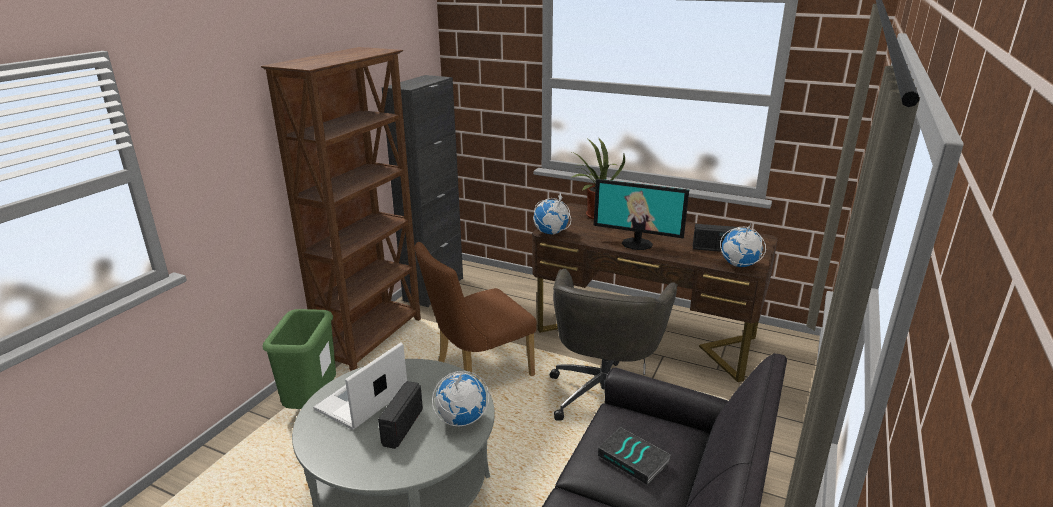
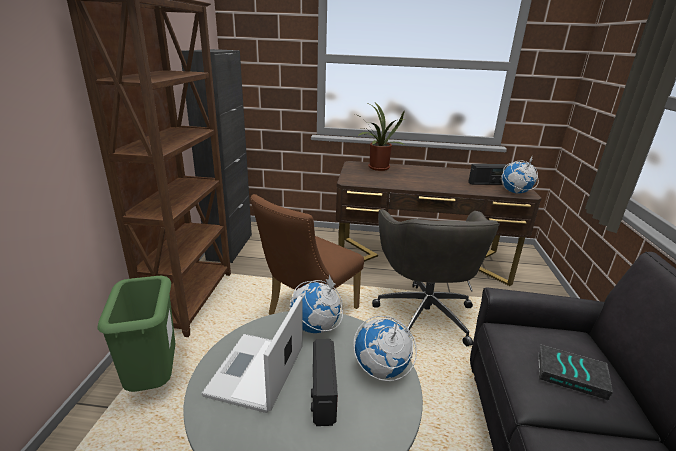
camera: 20 degrees left, 0 degrees up
globe [533,193,571,234] -> globe moved to [290,275,343,333]
monitor [594,179,689,250] -> none

